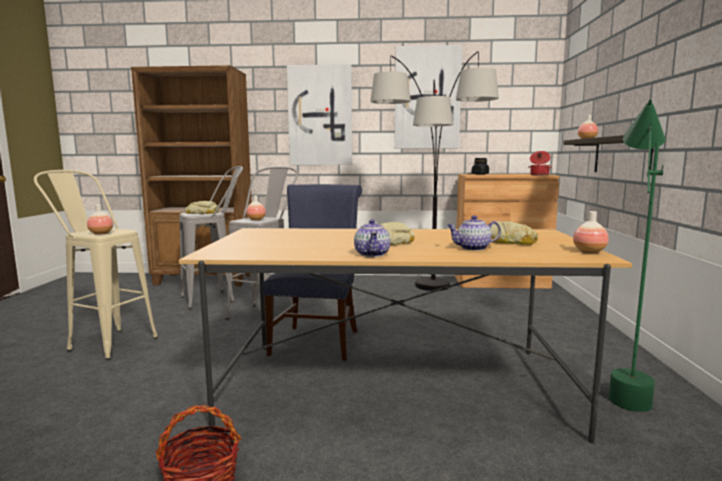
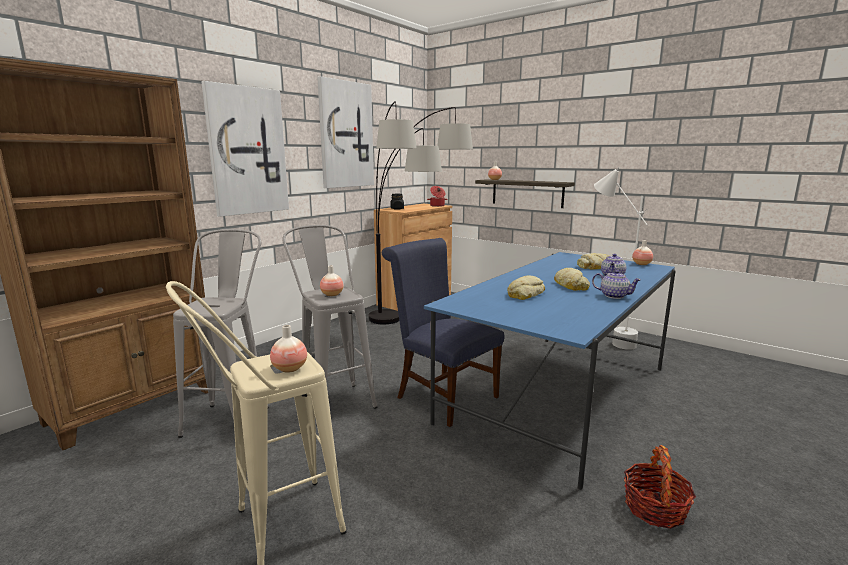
camera: 55 degrees left, 5 degrees up
beige dining table [179,228,632,443] -> blue dining table [424,252,676,490]
bread [185,201,219,214] -> bread moved to [507,275,545,300]
green floor lamp [608,99,666,412] -> white floor lamp [594,167,647,350]

